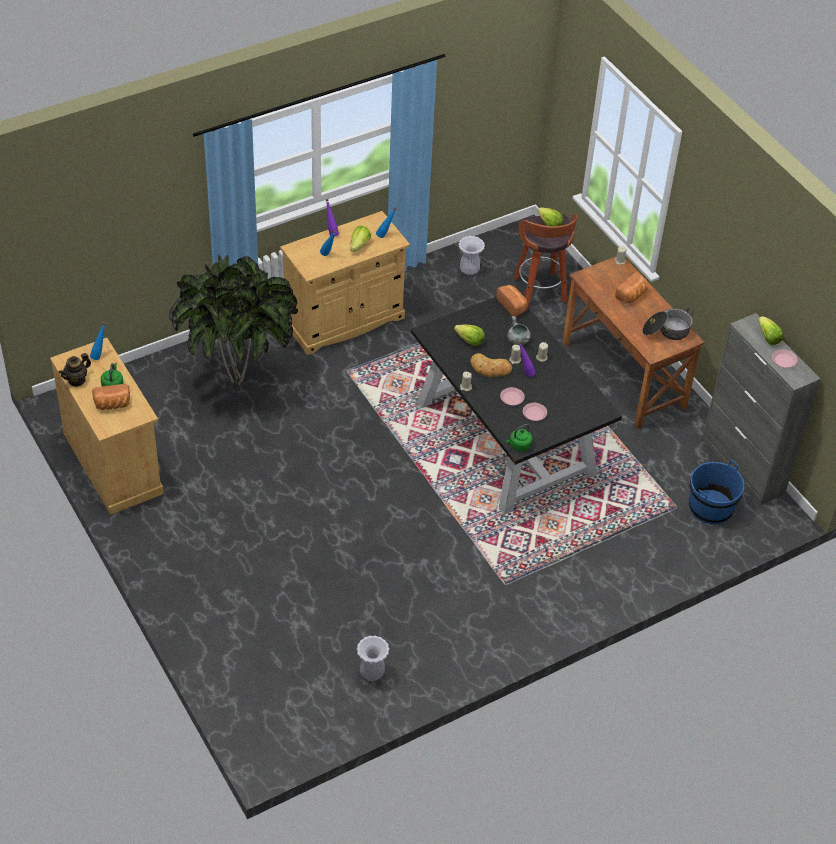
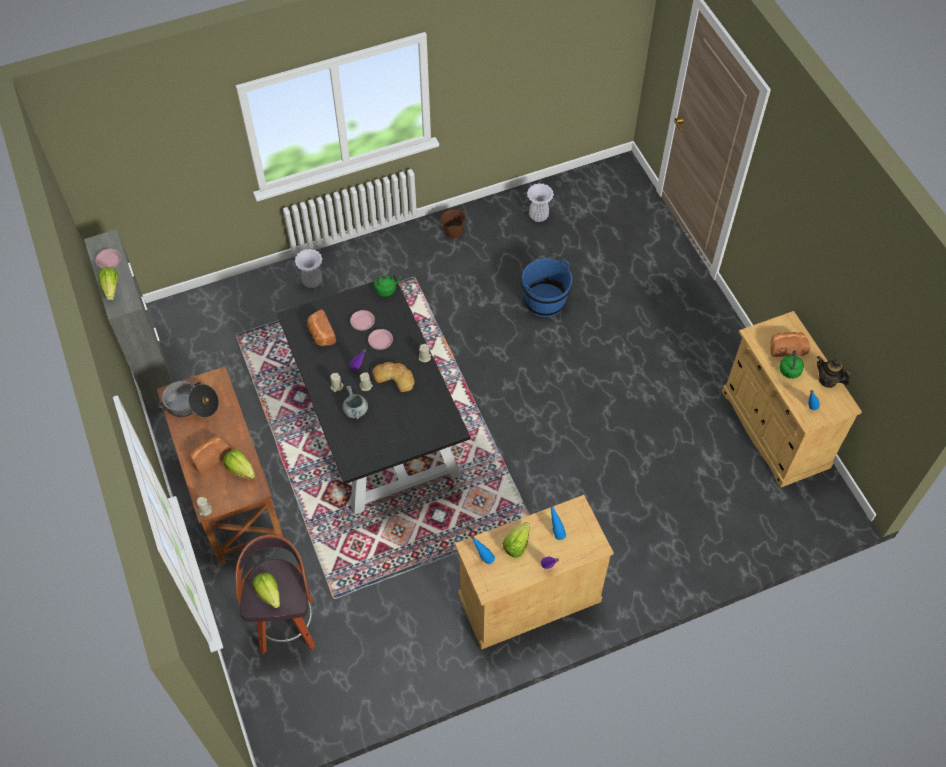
camera: 170 degrees left, 10 degrees up
teapot [59,353,91,387] -> teapot turned 105 degrees counterclockwise [817,356,851,388]
potted plant [169,255,298,385] -> none
lettuce [454,325,485,346] -> lettuce moved to [224,450,255,479]
white vase [458,236,485,275] -> white vase moved to [295,249,323,288]
bread [497,285,528,317] -> bread moved to [307,309,336,346]
blue bucket [689,460,744,525] -> blue bucket moved to [522,259,572,317]
none -> brown bucket [441,209,466,239]

